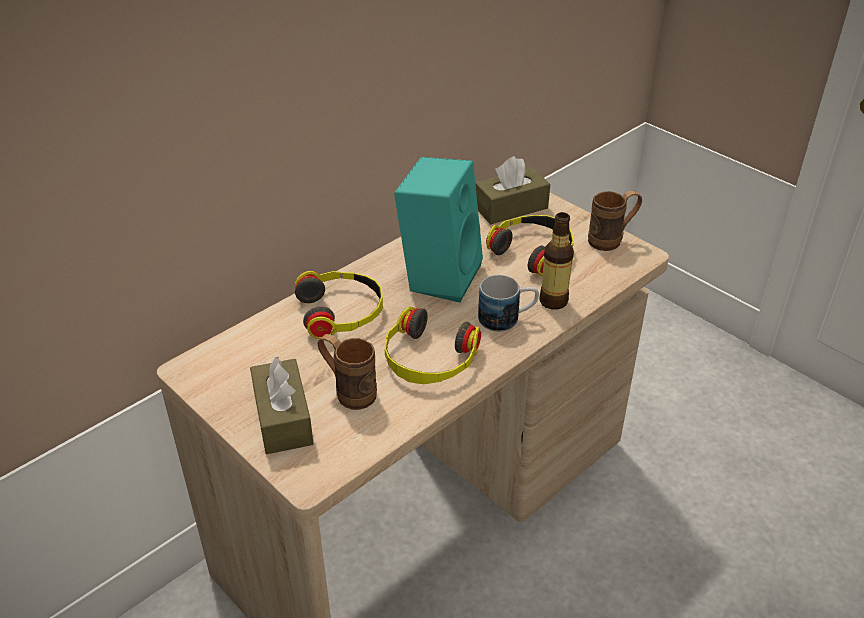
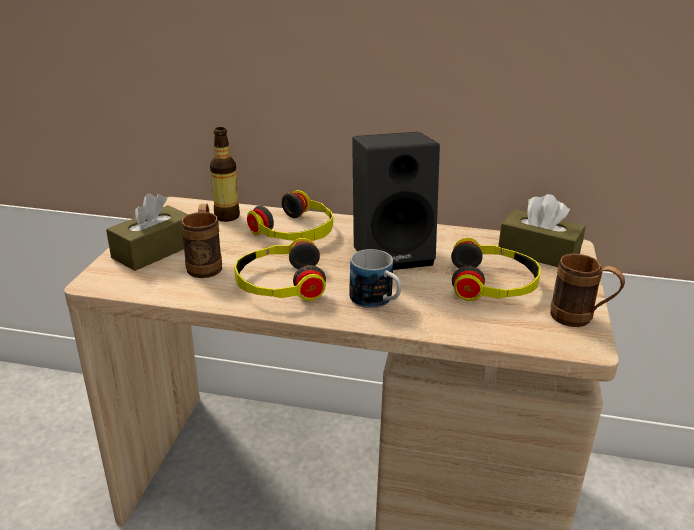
camera: 55 degrees right, 10 degrees down
turquoise speaker [394,157,483,303] -> black speaker [352,132,440,270]
bottle [539,212,574,310] -> bottle moved to [210,127,240,222]

